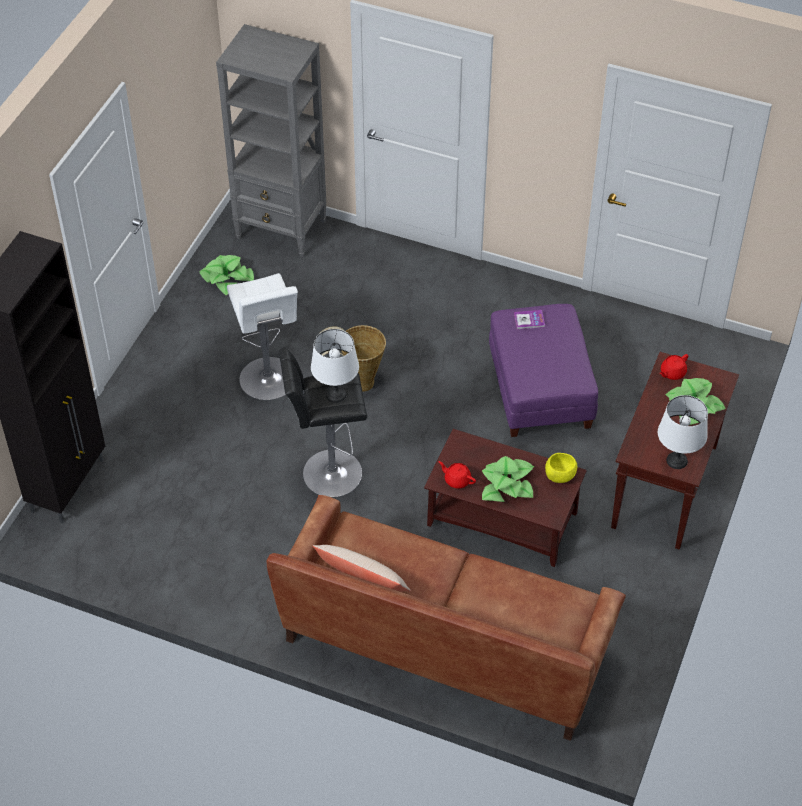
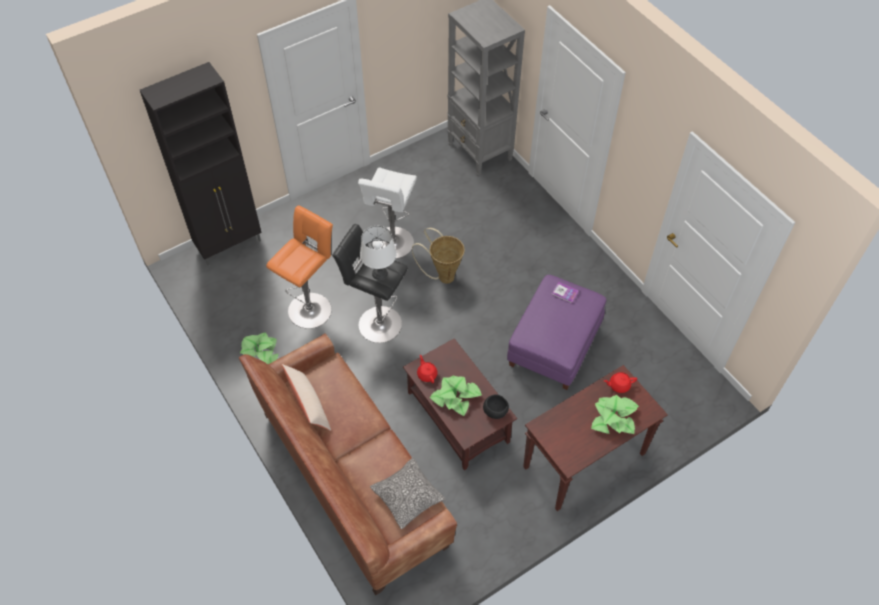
camera: 35 degrees right, 5 degrees up
potted plant [199,255,254,295] -> potted plant moved to [240,332,279,364]
yellow bowl [545,453,577,483] -> black bowl [483,395,509,419]
white table lamp [658,395,708,469] -> none
none -> orange stool [266,205,333,329]
none -> pillow [370,458,446,529]

